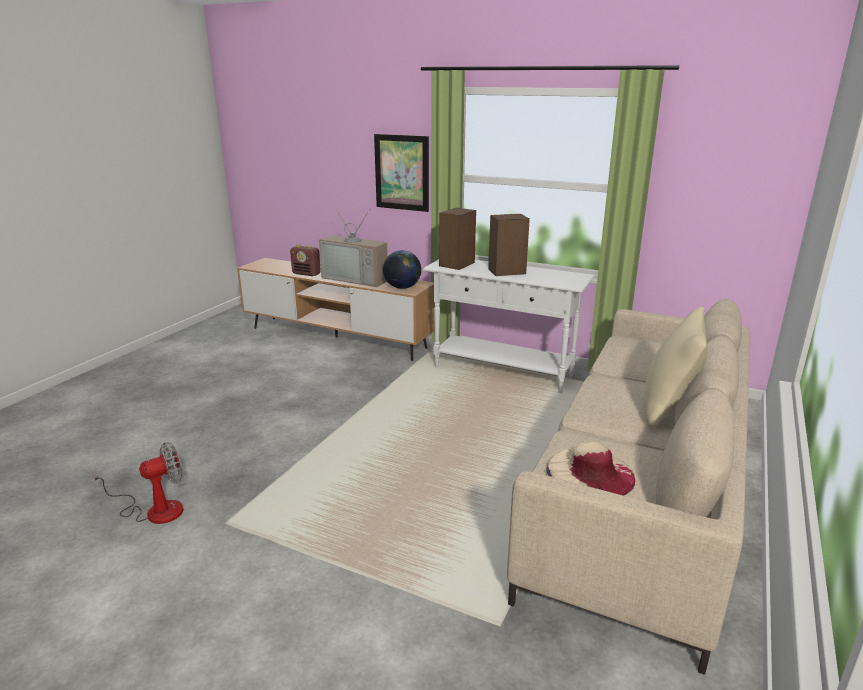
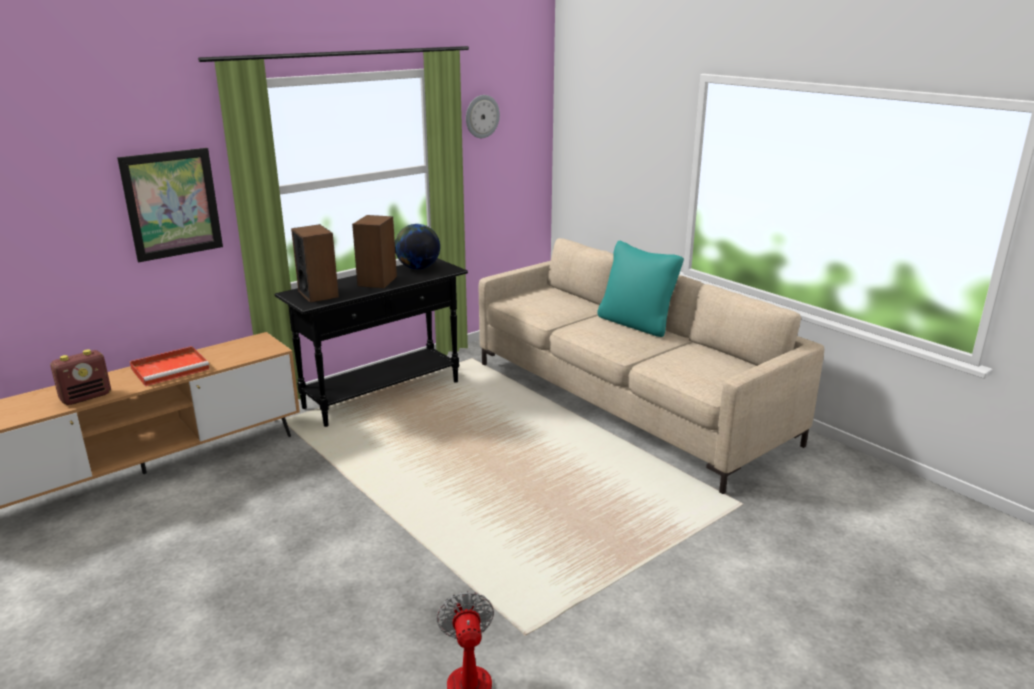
camera: 65 degrees left, 0 degrees up
television [319,205,388,287] -> red tray [130,346,210,386]
globe [383,250,421,289] -> globe moved to [395,224,440,269]
white console table [423,259,595,393] -> black console table [274,258,468,427]
beige hat [546,442,636,496] -> none
beige pillow [645,307,708,428] -> turquoise pillow [597,241,684,337]
none -> wall clock [466,95,500,138]

